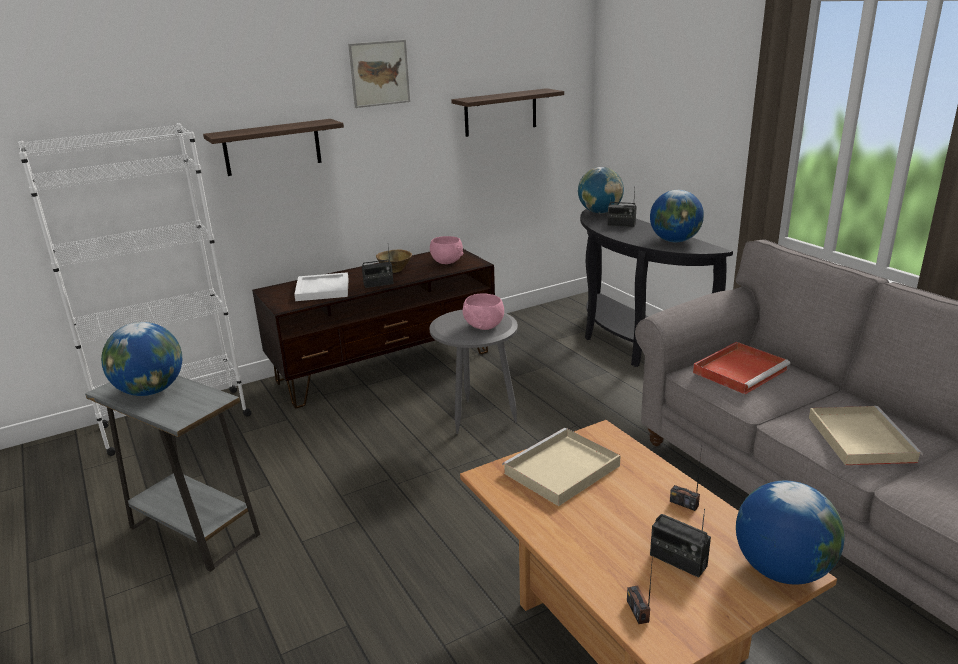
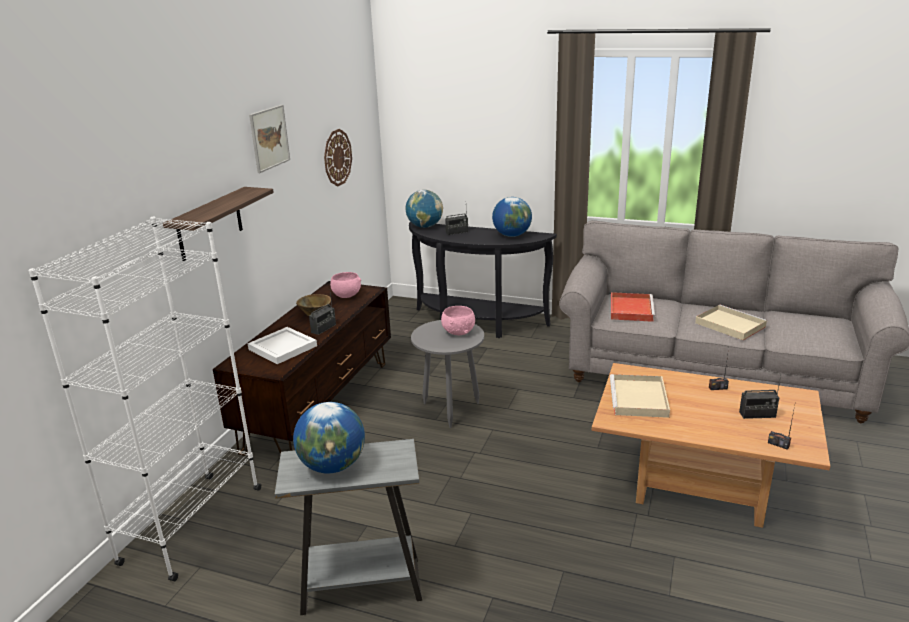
camera: 40 degrees left, 0 degrees up
shelf [451,88,564,137] -> wall clock [324,129,352,186]
globe [736,481,844,585] -> none

